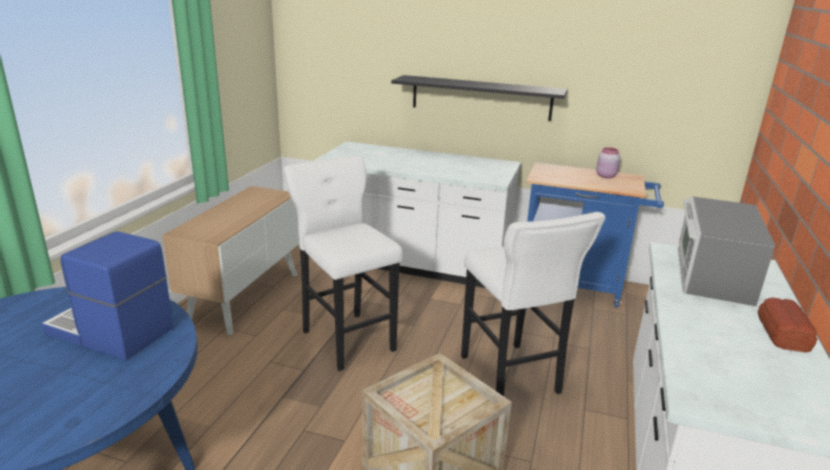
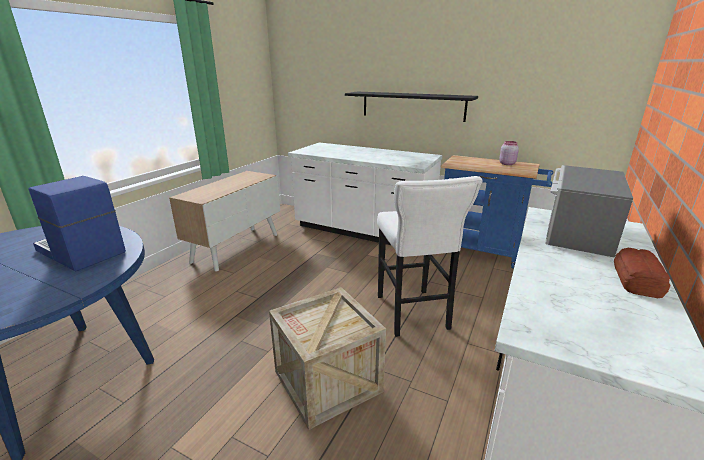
camera: 10 degrees right, 0 degrees up
white stool [284,156,403,371] -> none

